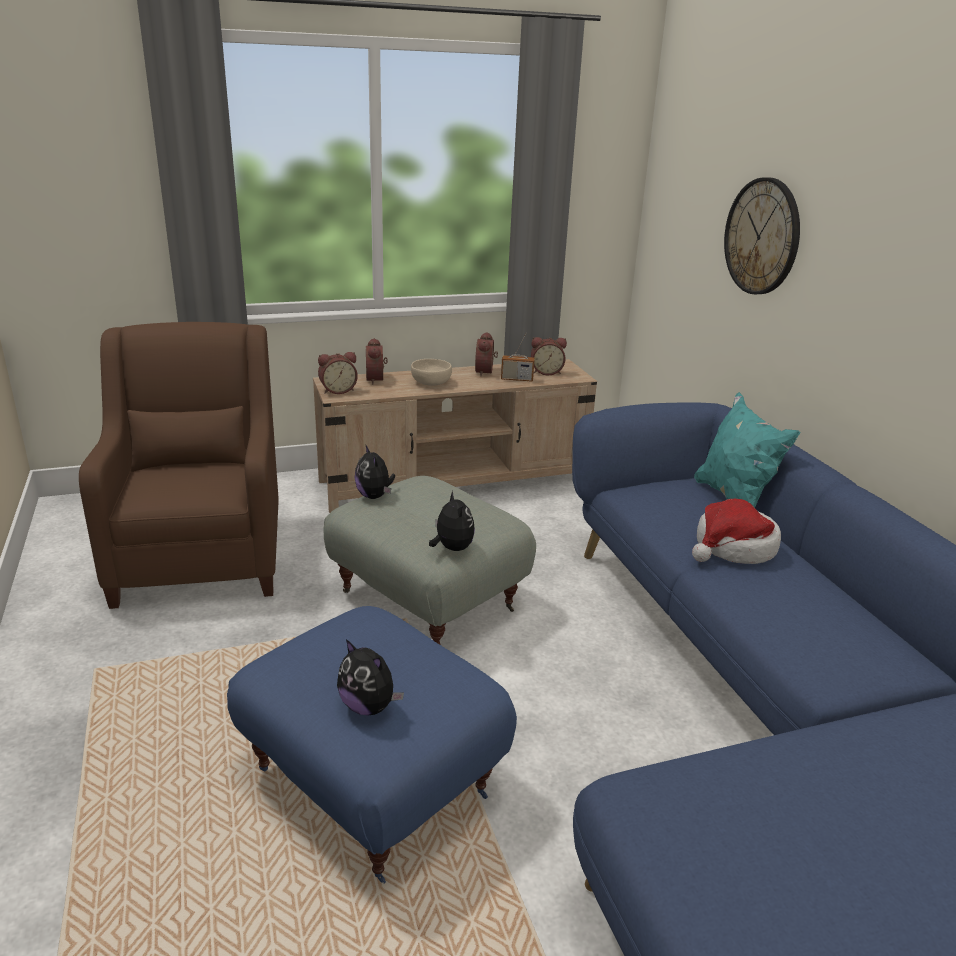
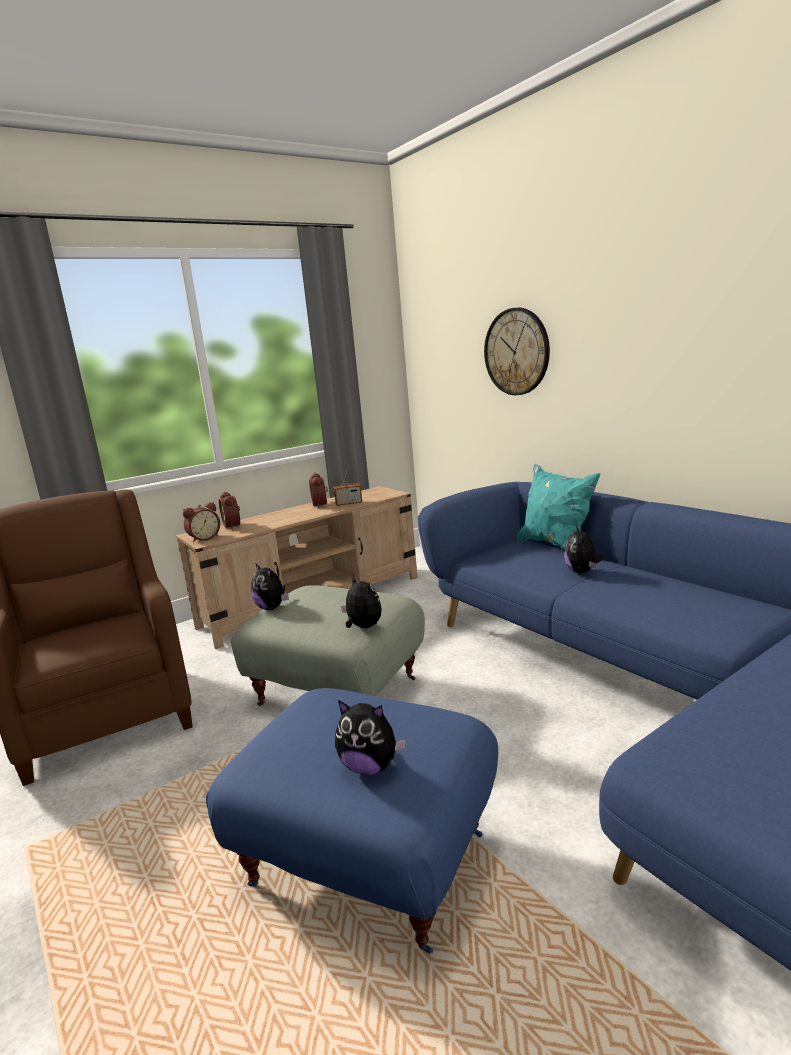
camera: 15 degrees left, 10 degrees down
beige bowl [411,359,452,386] -> none
alarm clock [531,337,567,375] -> none
hat [692,499,781,564] -> plush toy [564,525,603,573]

